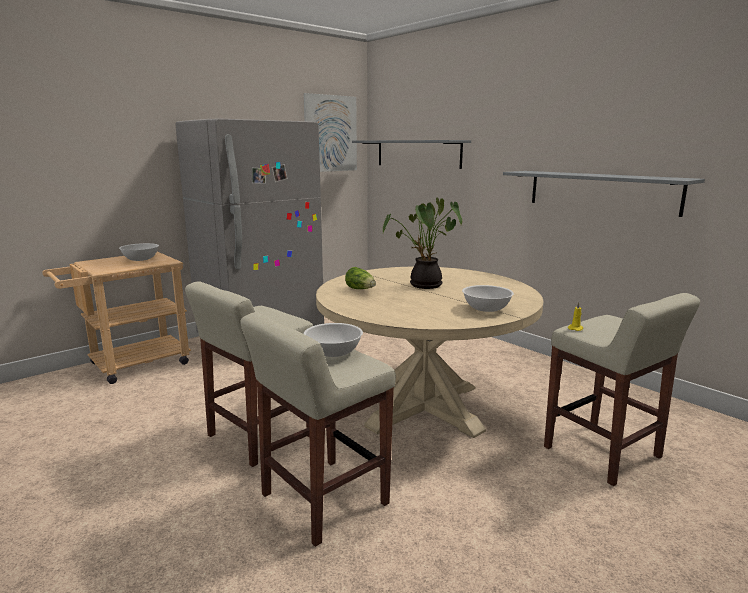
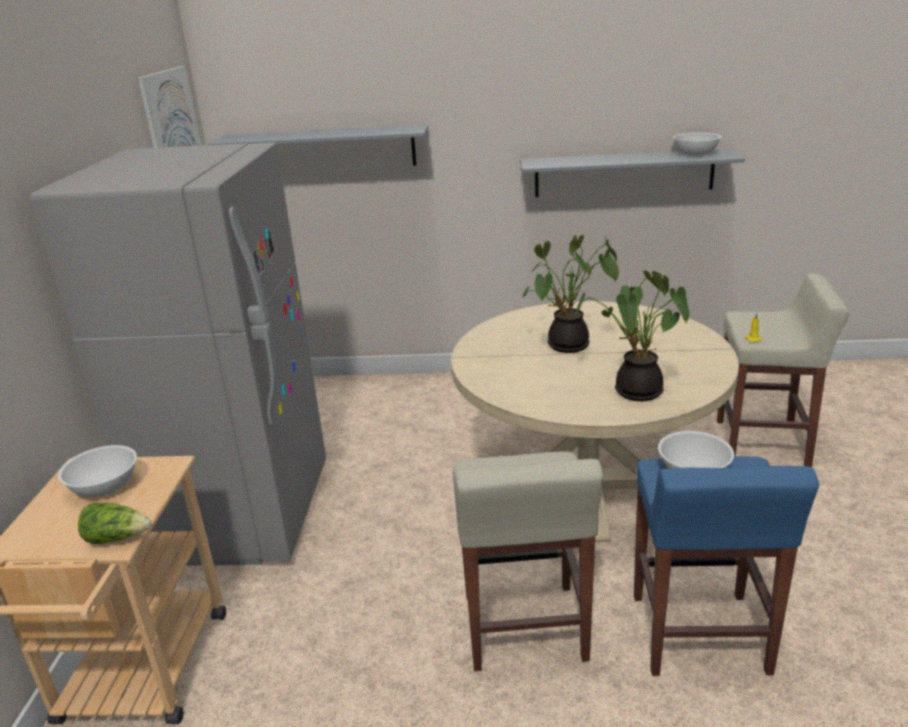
camera: 45 degrees left, 10 degrees up
beige stool [240,312,396,547] -> blue stool [634,456,819,676]
lettuce [345,267,376,289] -> lettuce moved to [78,502,151,544]
white bowl [462,285,514,312] -> white bowl moved to [673,133,722,156]
none -> potted plant [574,271,690,401]

